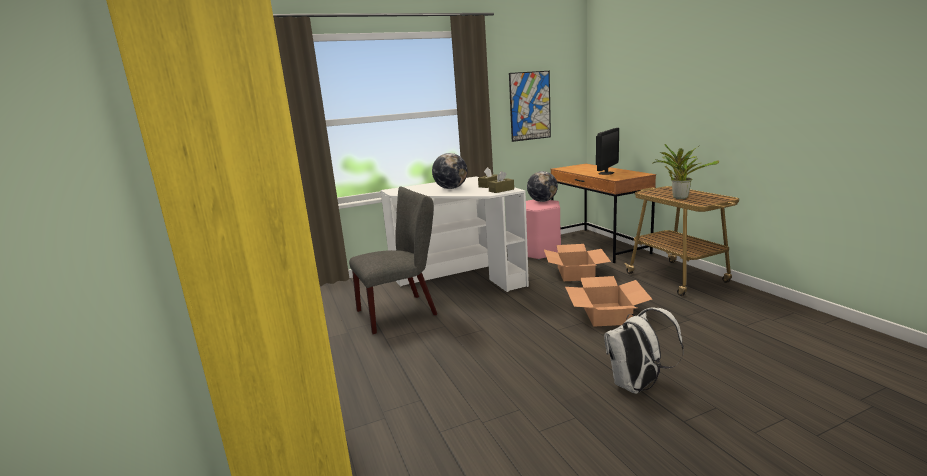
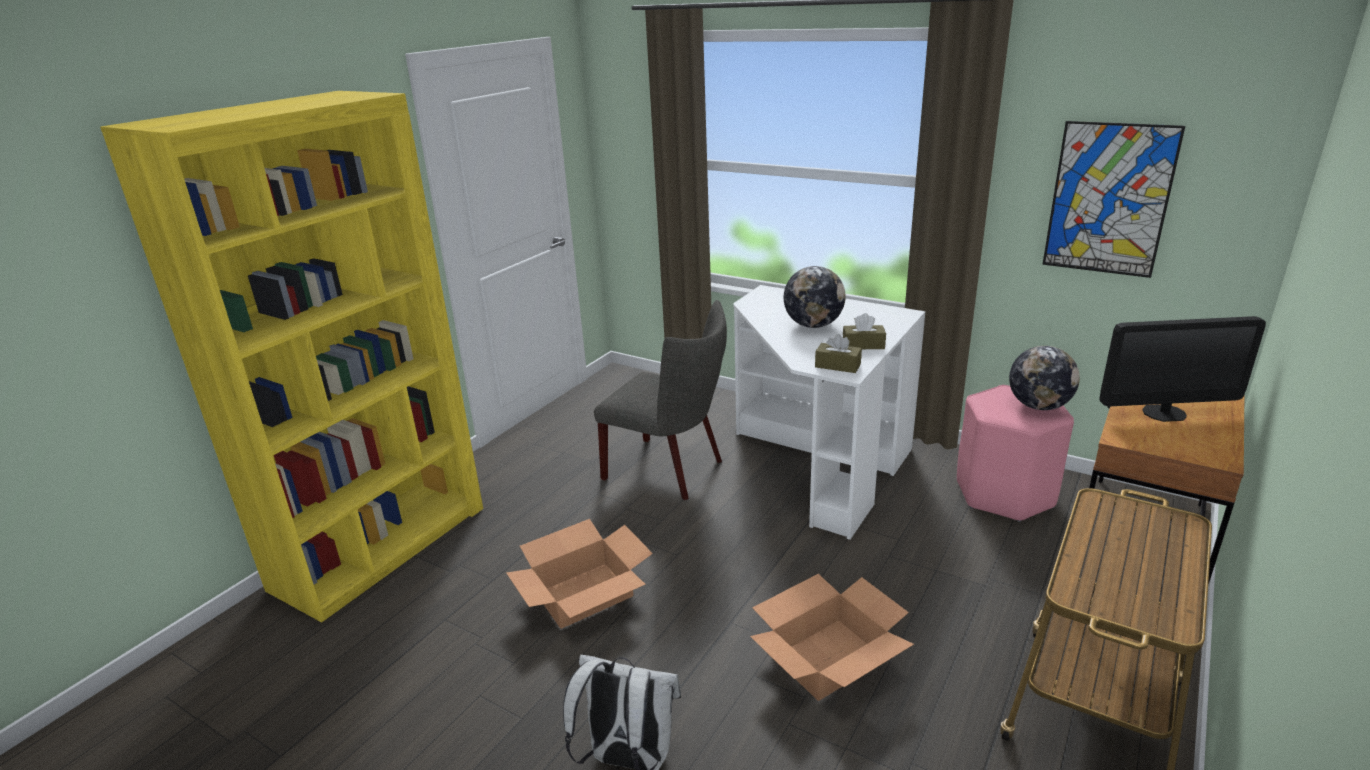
camera: 55 degrees right, 10 degrees up
cardboard box [544,244,611,281] -> cardboard box moved to [506,519,653,629]
potted plant [652,144,719,199] -> none

